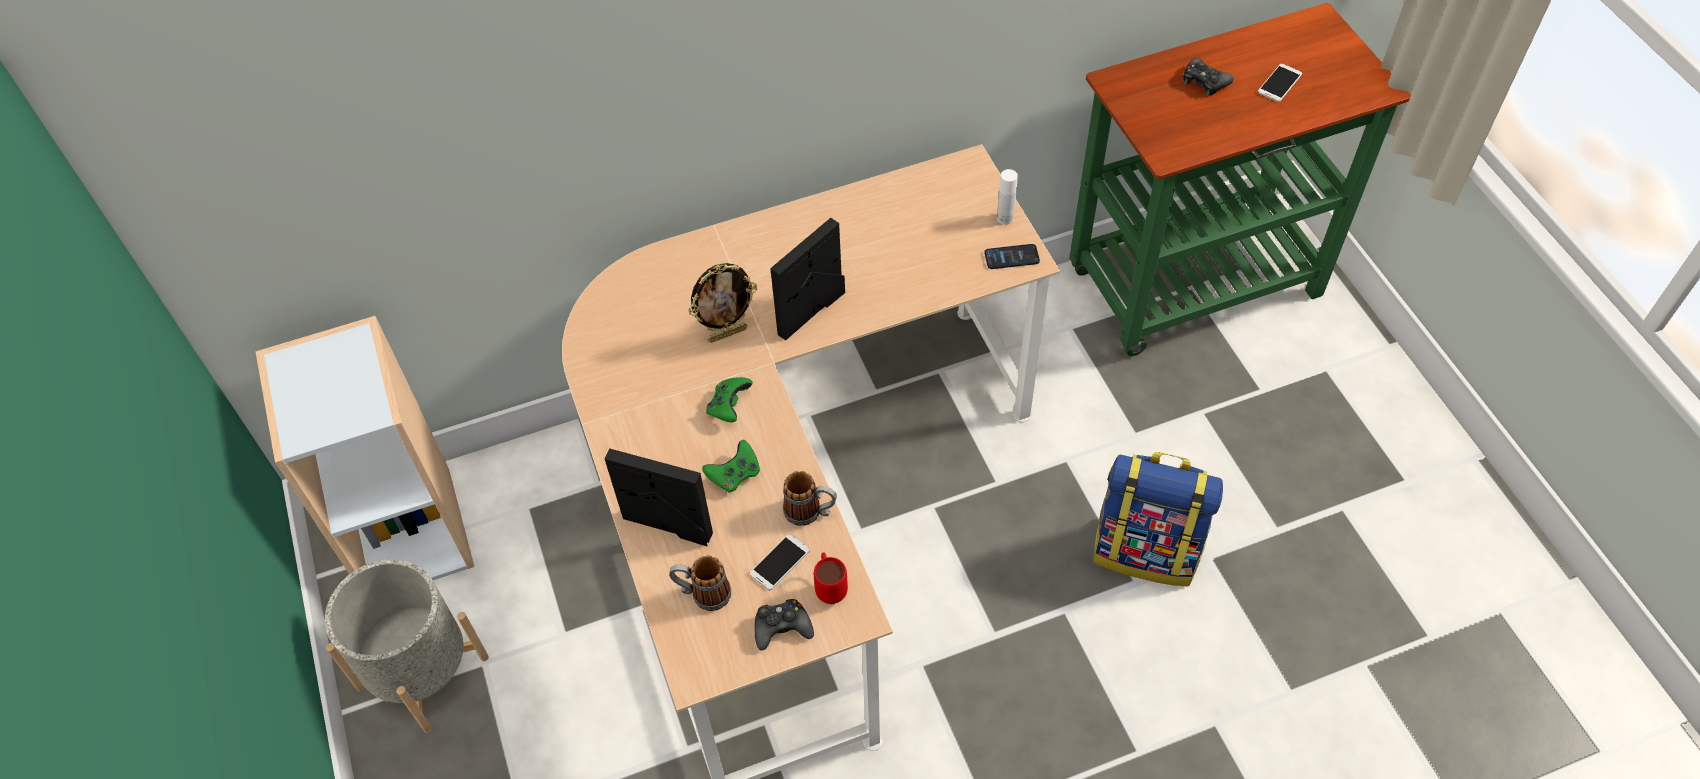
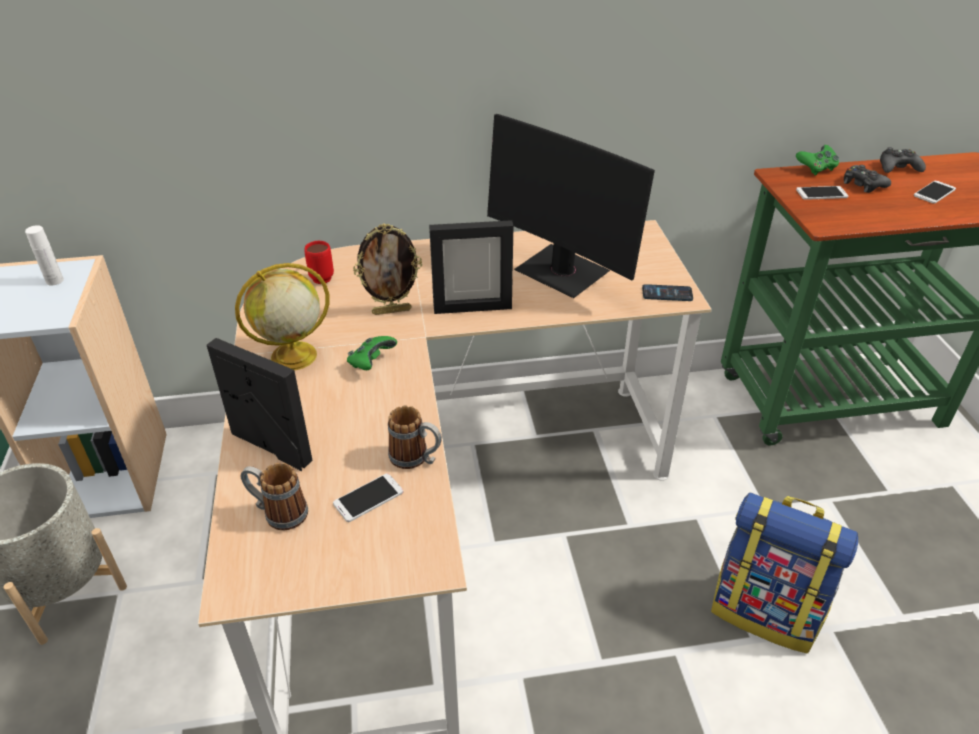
camera: 10 degrees right, 15 degrees down
green game controller [702,440,760,492] -> green game controller moved to [796,145,839,175]
black game controller [754,599,814,650] -> black game controller moved to [880,147,926,173]
picture frame [770,218,845,340] -> picture frame turned 150 degrees counterclockwise [429,220,513,314]
red mug [814,552,848,604] -> red mug moved to [304,241,334,284]
white bottle [997,169,1018,225] -> white bottle moved to [25,225,64,285]
none -> globe [235,263,329,370]
none -> monitor [487,114,655,298]
none -> phone [796,186,848,200]

